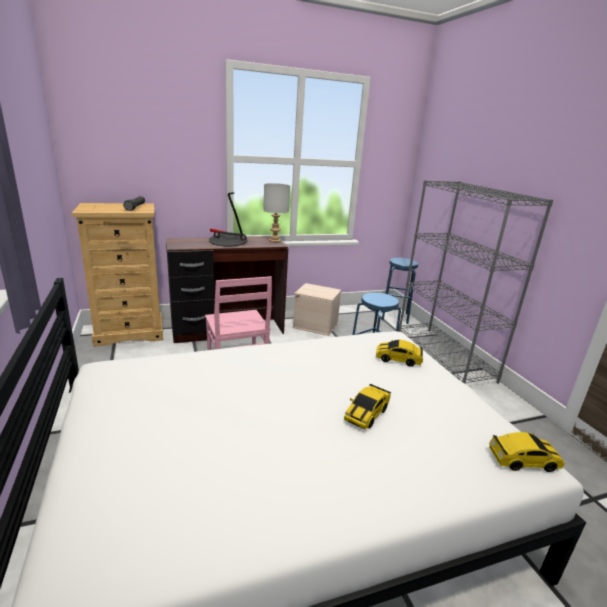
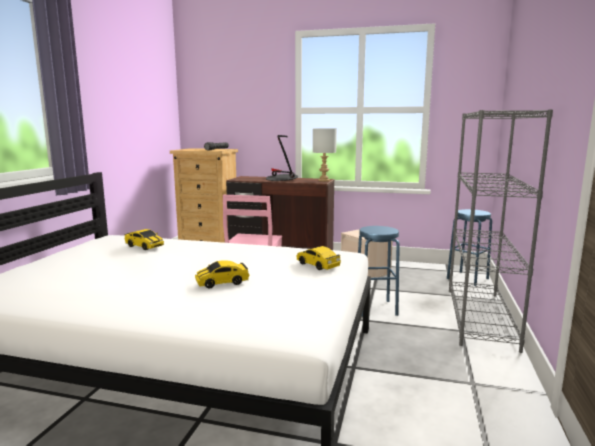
camera: 35 degrees right, 10 degrees down
toy car [489,432,565,472] -> toy car moved to [125,229,164,250]

